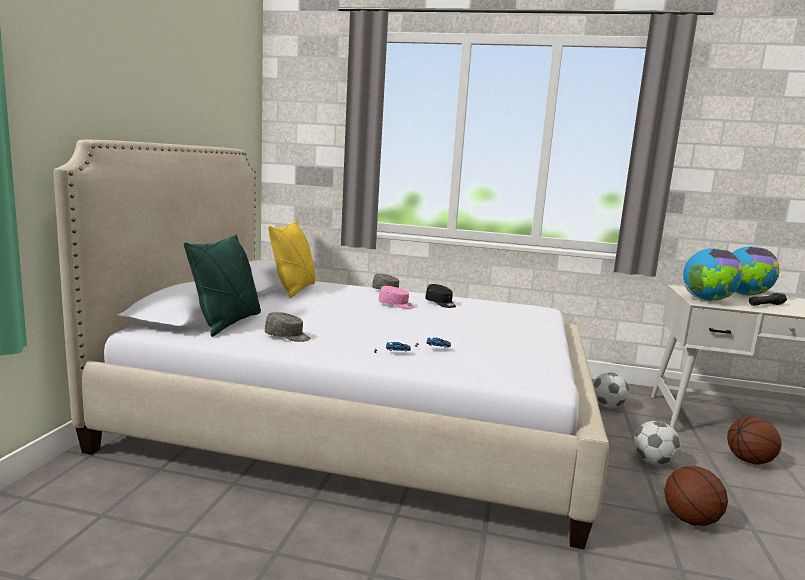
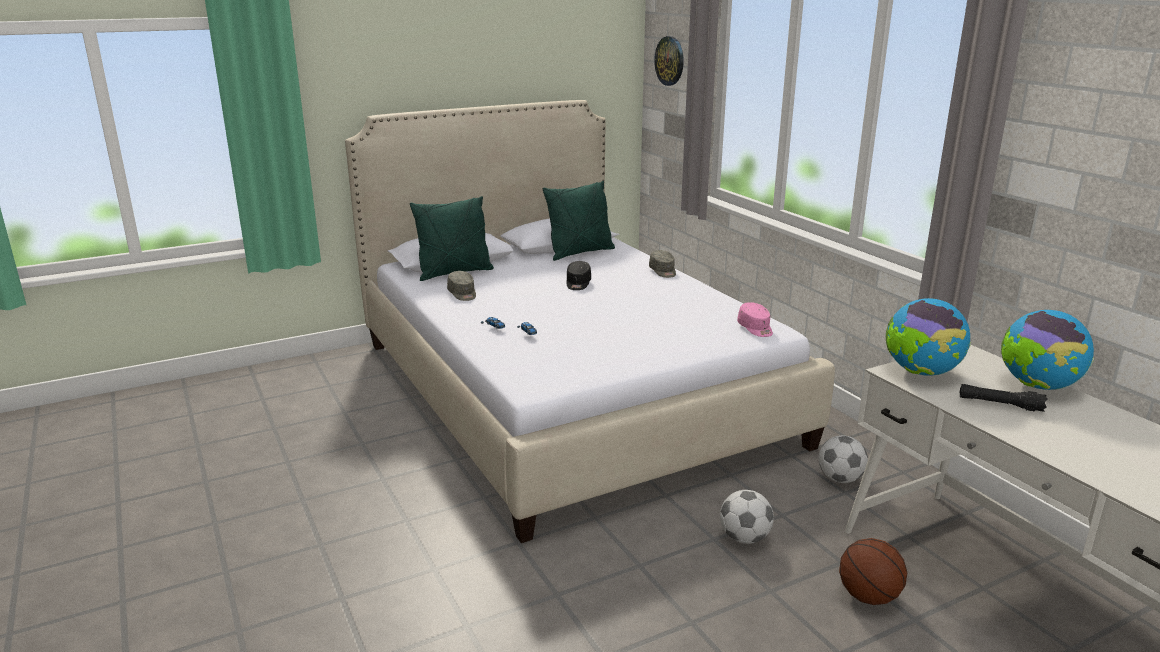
camera: 50 degrees right, 10 degrees up
yellow pillow [268,221,316,298] -> green pillow [543,181,615,261]
pink cap [379,286,415,309] -> pink cap moved to [737,302,773,337]
black cap [425,284,456,308] -> black cap moved to [566,261,591,290]
basketball [664,466,728,526] -> none
none -> wall clock [654,36,684,86]

